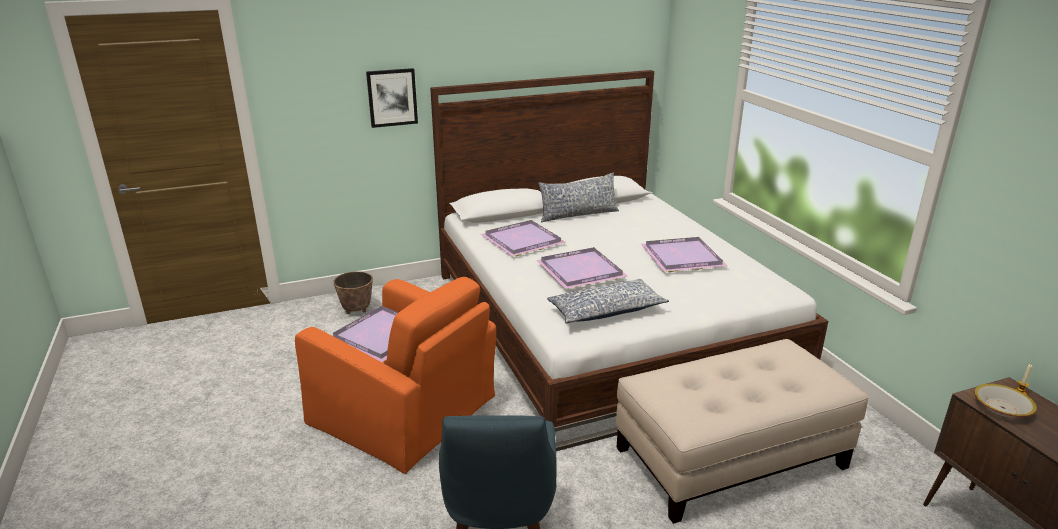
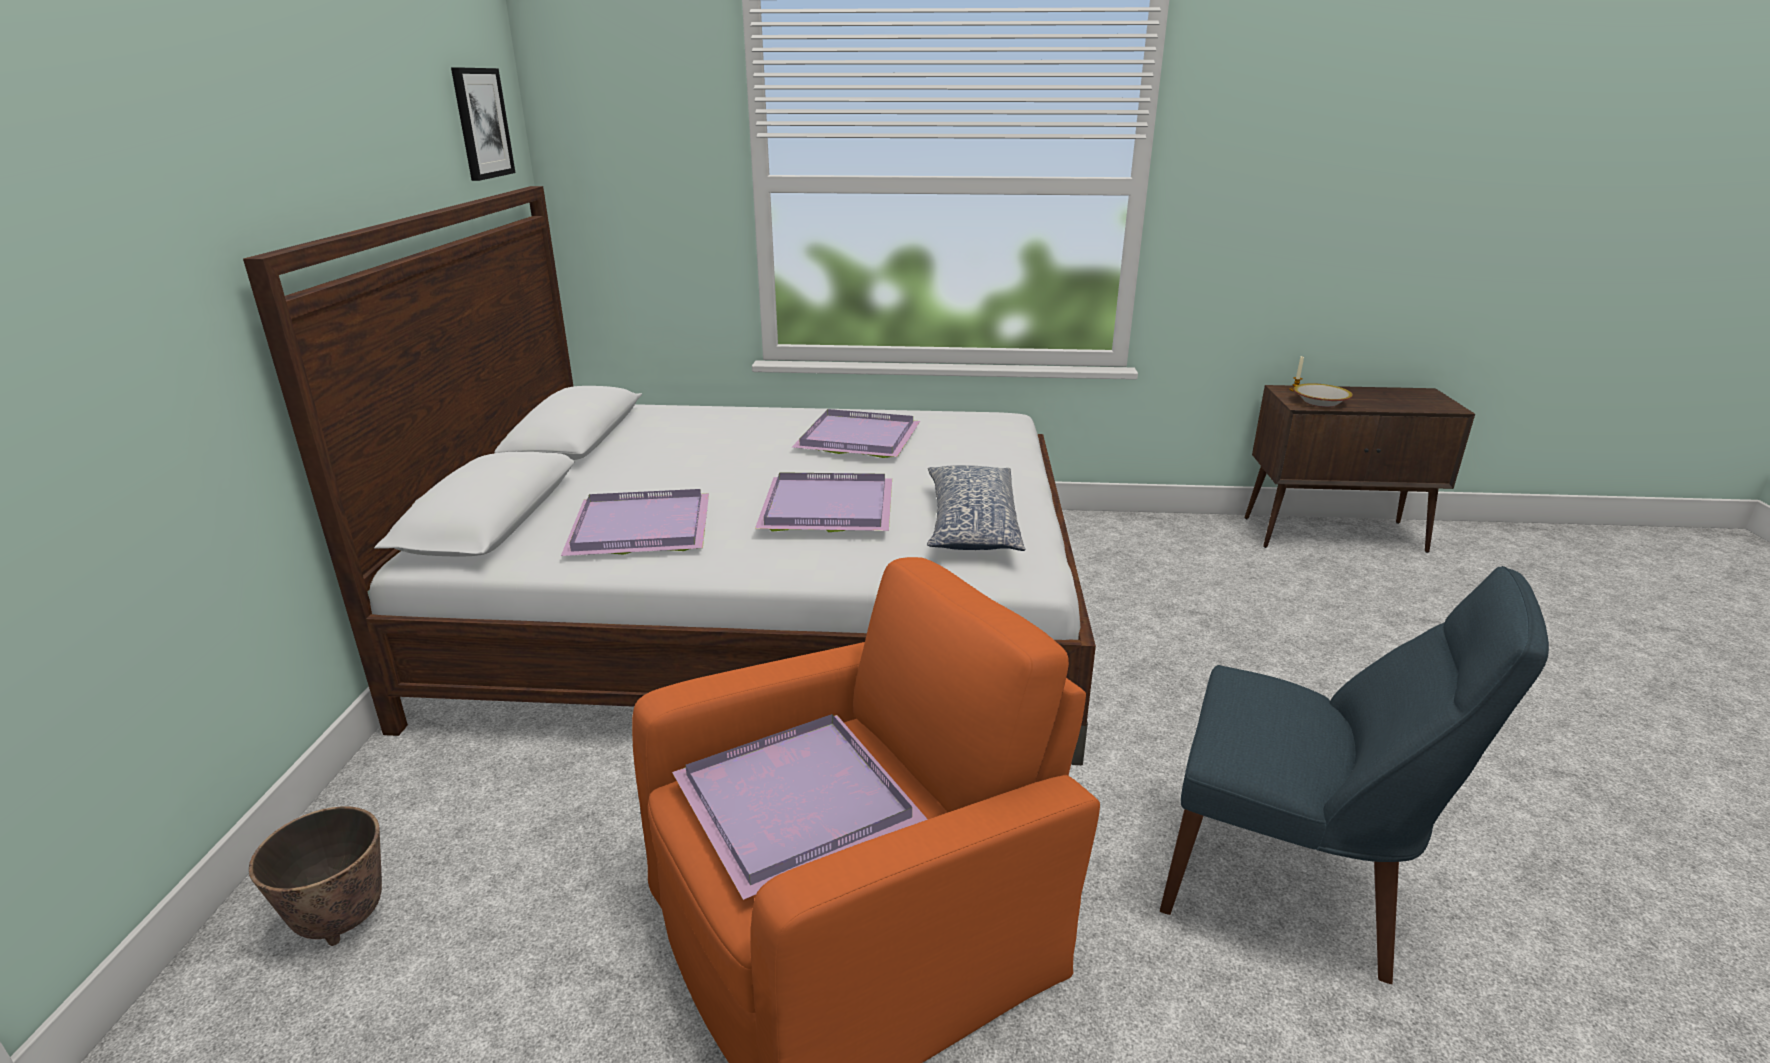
camera: 65 degrees left, 0 degrees up
picture [366,68,418,128] -> picture moved to [451,67,516,181]
pillow [538,172,619,223] -> none
beige ottoman [616,339,869,524] -> none

